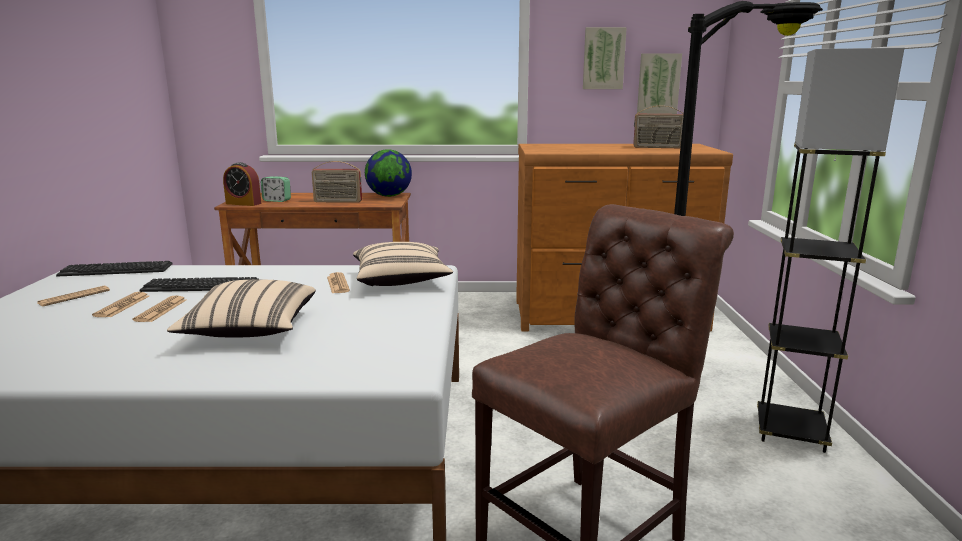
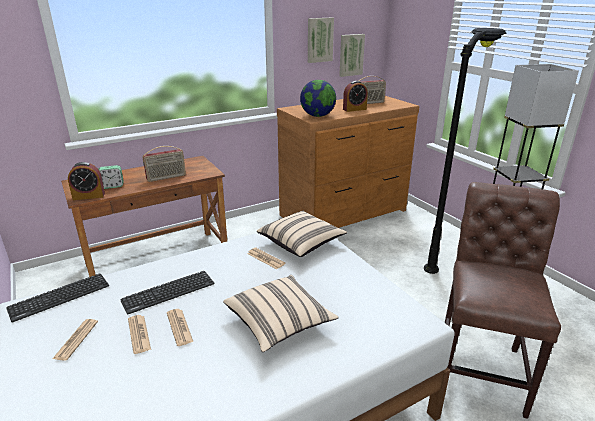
camera: 30 degrees left, 10 degrees up
globe [365,149,412,197] -> globe moved to [300,80,336,117]
none -> alarm clock [343,81,368,112]

